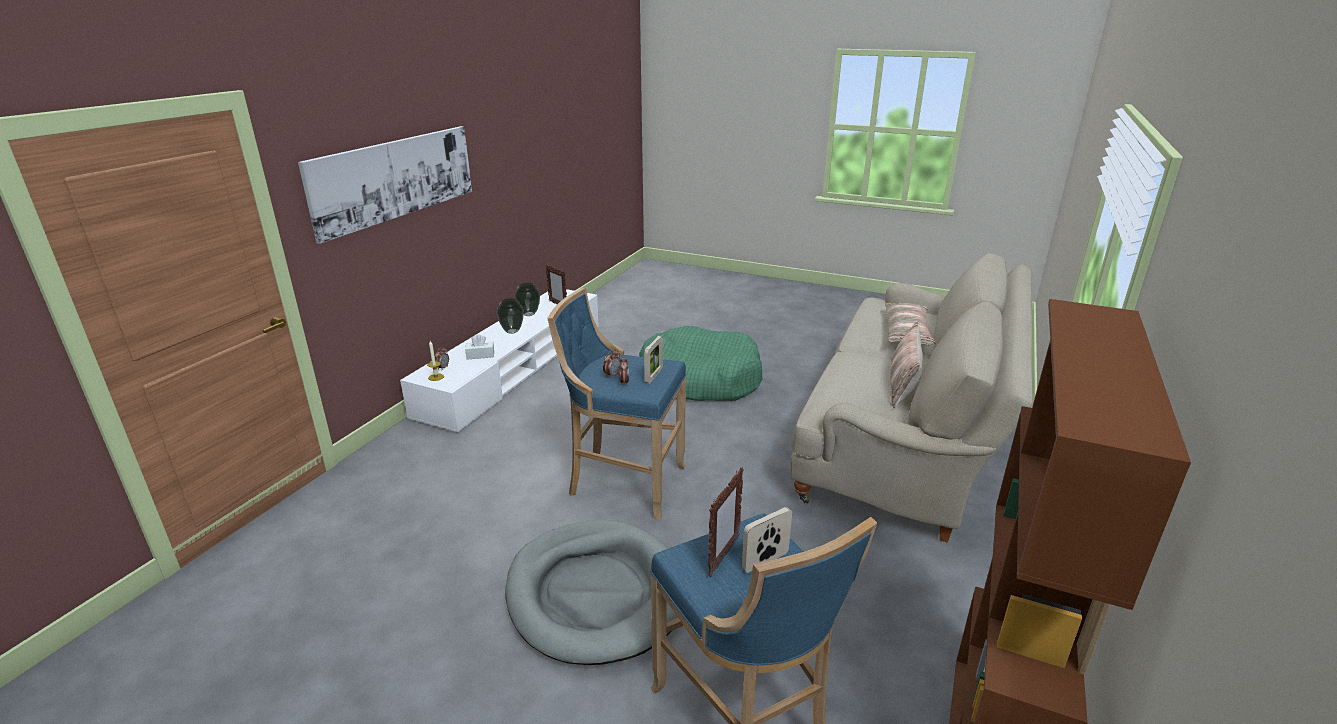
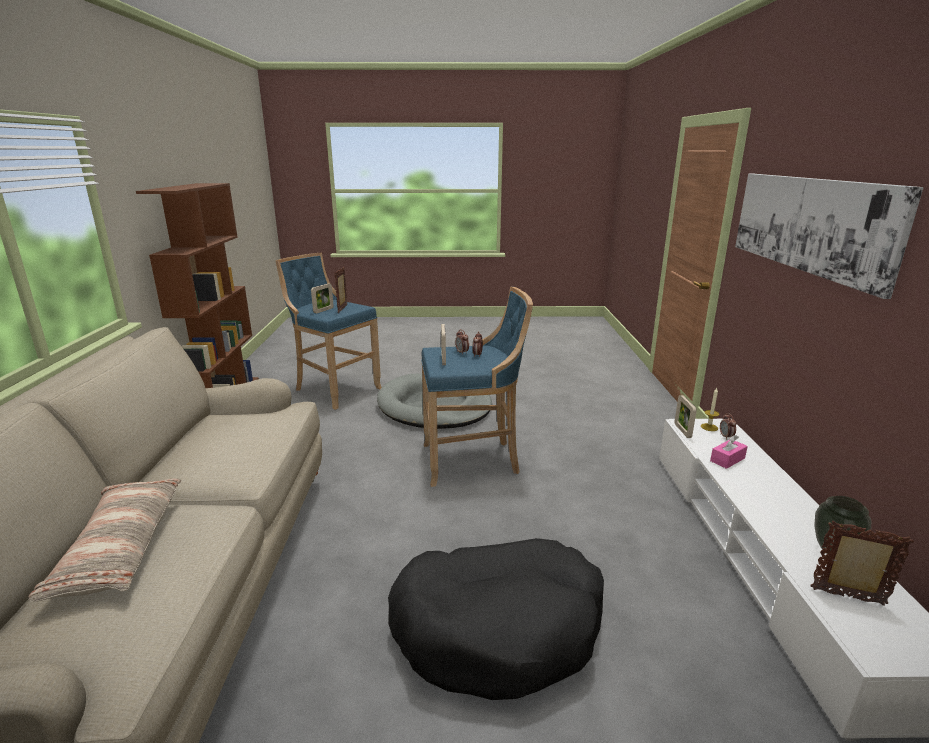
camera: 155 degrees right, 5 degrees down
white tissue box [465,334,494,359] -> pink tissue box [710,435,748,469]
vase [497,298,524,334] -> none
green dog bed [639,326,762,401] -> black dog bed [388,538,604,700]
pillow [891,322,923,408] -> none
none -> picture frame [675,395,697,438]

